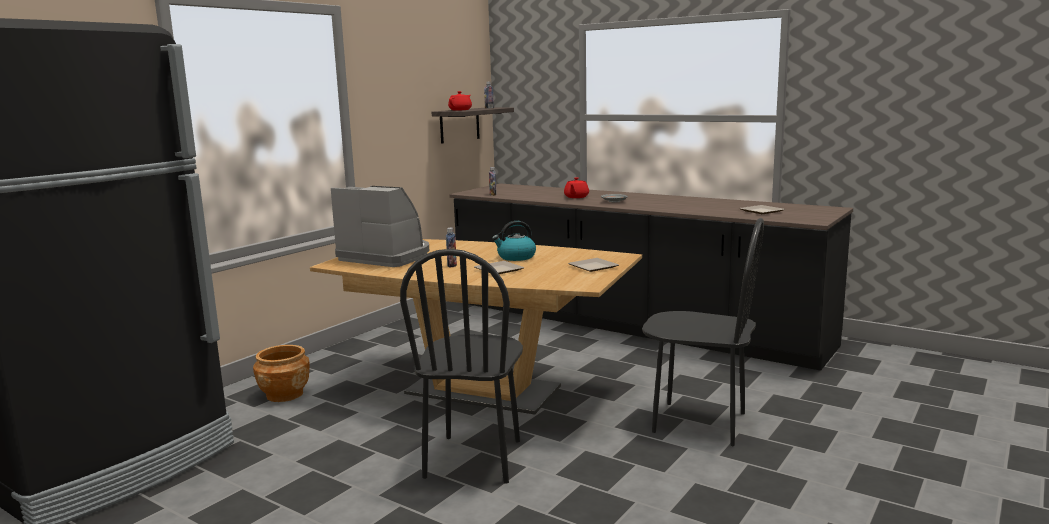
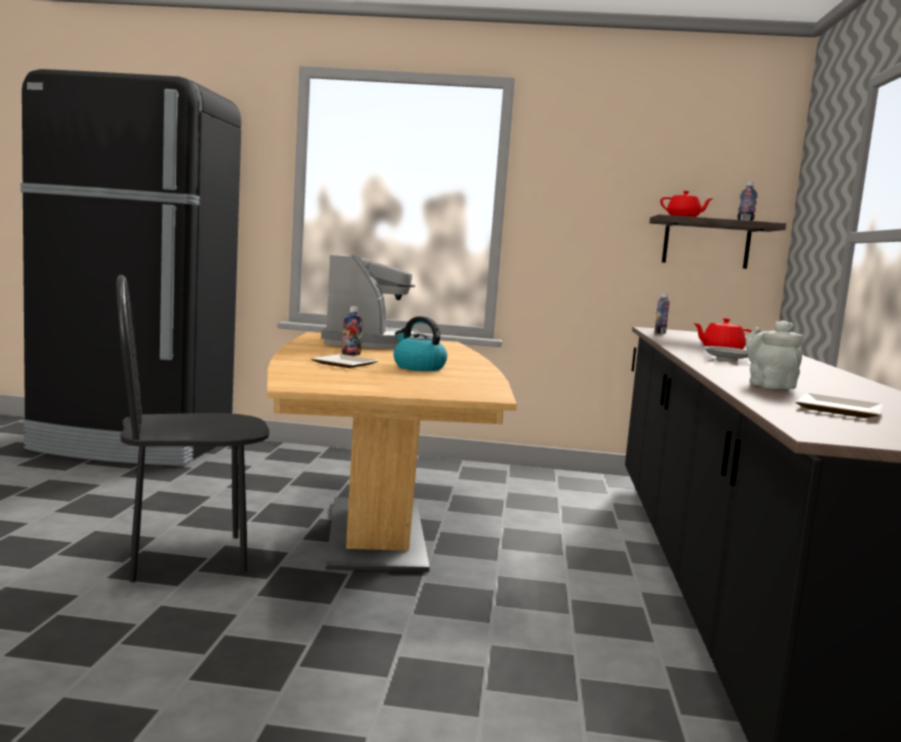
camera: 60 degrees right, 5 degrees down
brown planter [253,345,310,402] -> none
plate [568,258,619,272] -> none
black chair [642,218,764,446] -> none
none -> grey teapot [746,320,803,389]

